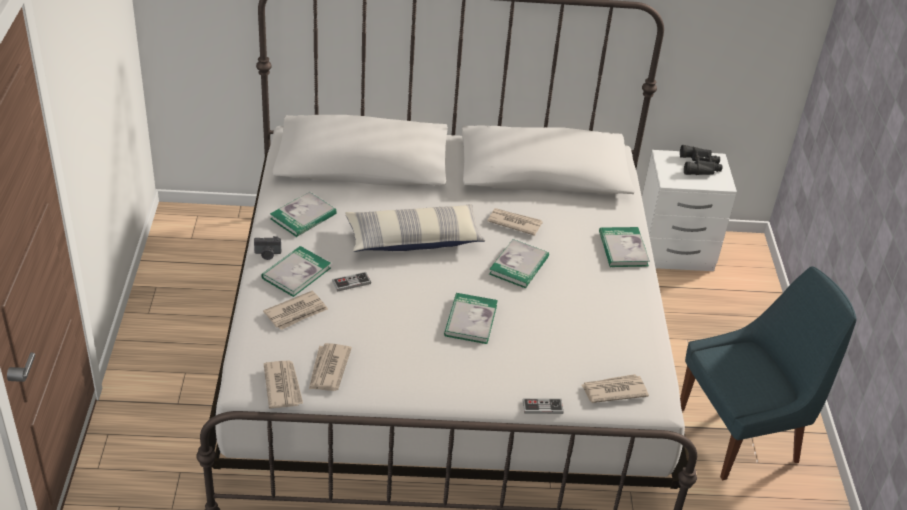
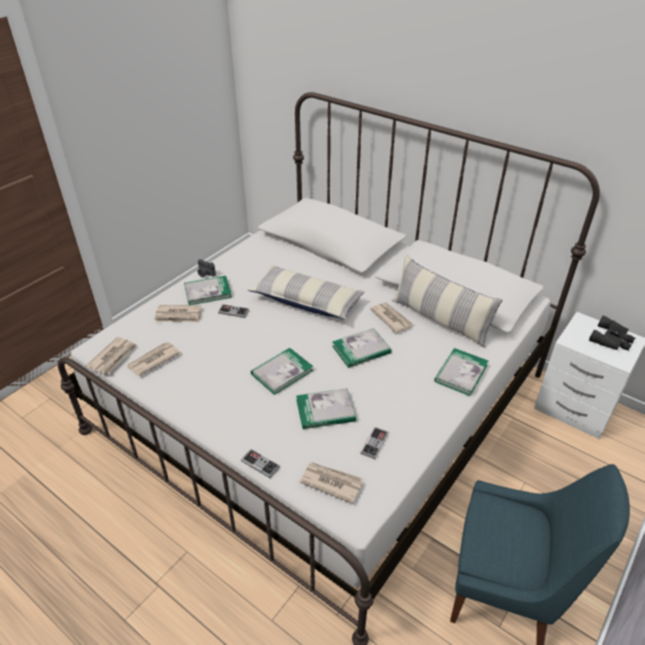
camera: 40 degrees right, 0 degrees up
book [270,192,337,237] -> book moved to [296,388,356,429]
none -> game controller [360,427,388,459]
none -> pillow [391,255,502,348]

